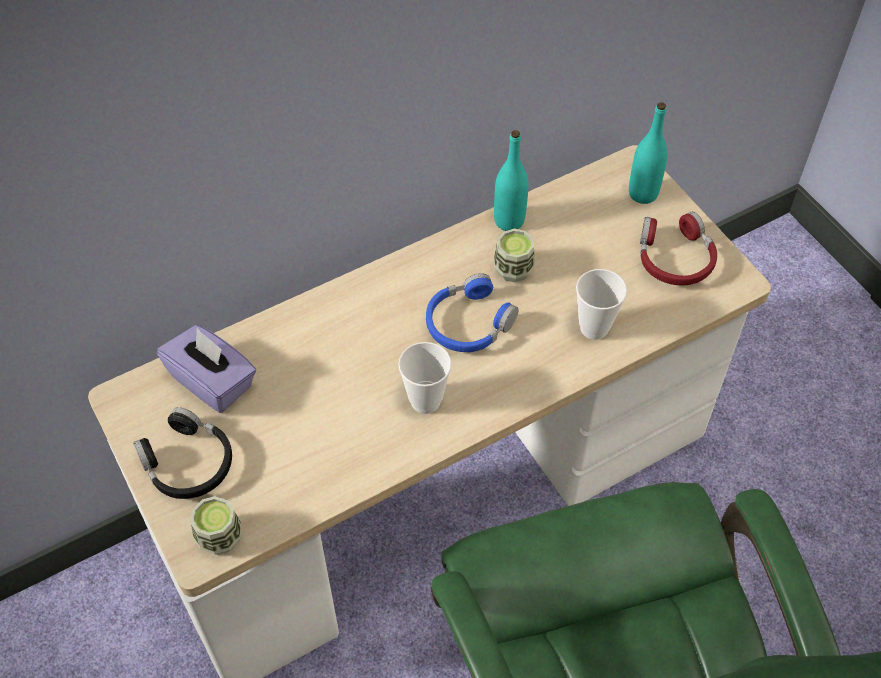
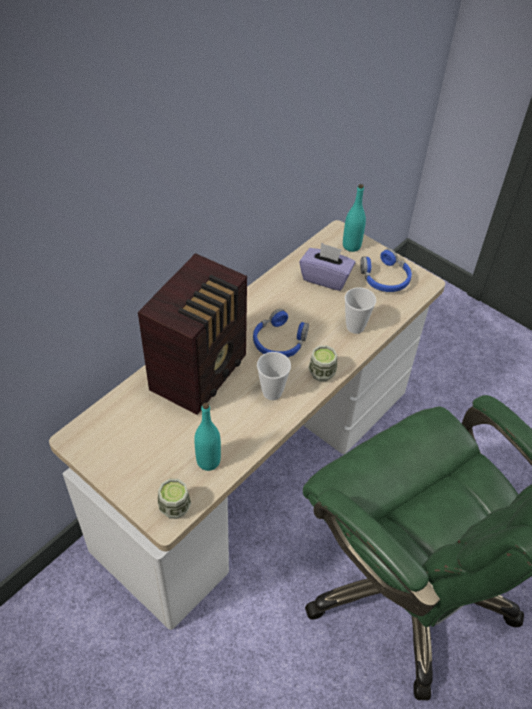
camera: 20 degrees left, 5 degrees down
black headphones [133,407,232,499] -> none
purple tissue box [157,325,257,413] -> purple tissue box moved to [299,243,355,291]
turquoise bottle [494,130,528,231] -> turquoise bottle moved to [194,403,221,471]
cup [494,229,535,282] -> cup moved to [308,345,337,382]
red headphones [640,212,717,285] -> blue headphones [360,248,412,292]
none -> radio [138,253,247,415]

